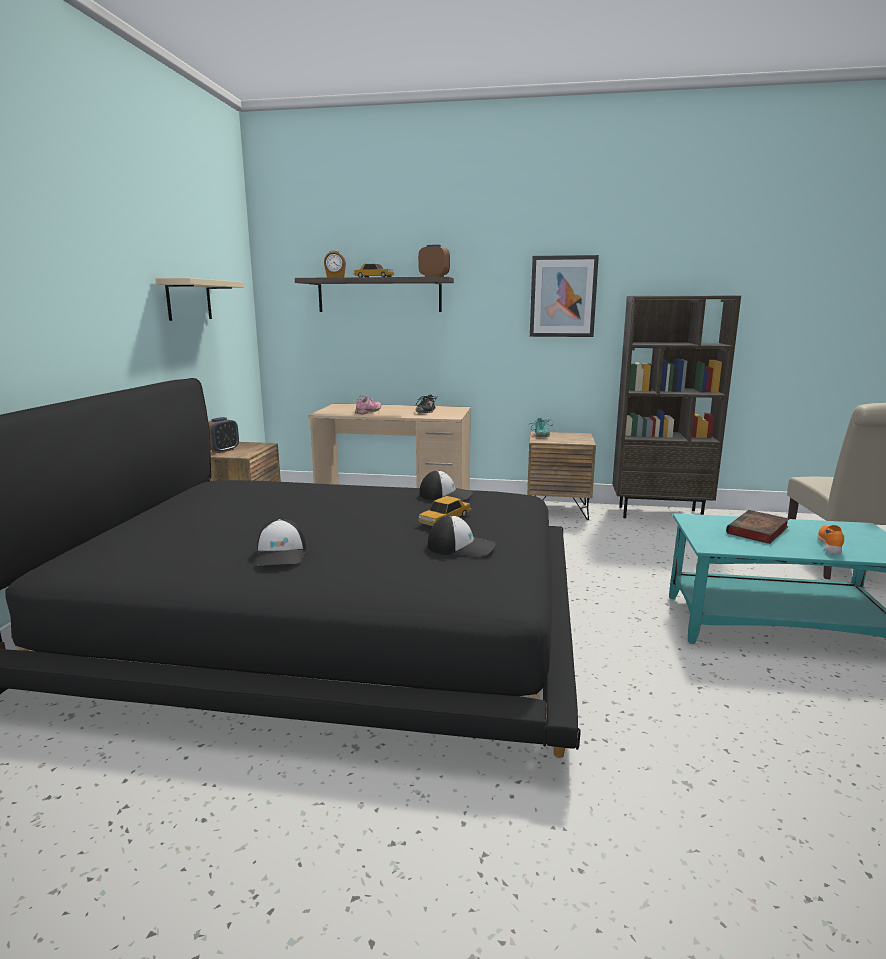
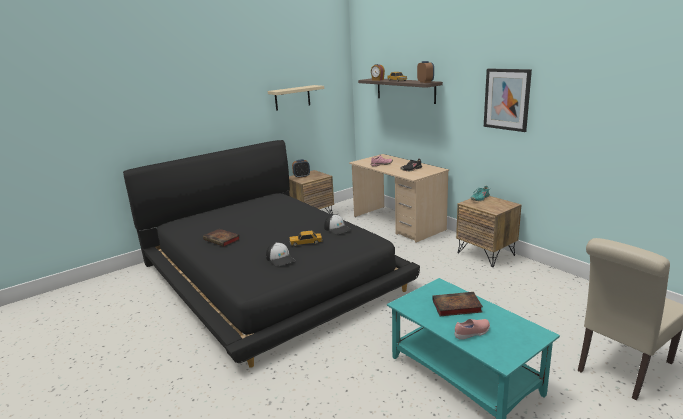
camera: 45 degrees right, 5 degrees up
cap [254,519,306,566] -> book [203,229,240,247]
brown bookcase [612,295,741,518] -> none
orange shoe [818,525,844,555] -> pink shoe [455,319,490,340]

